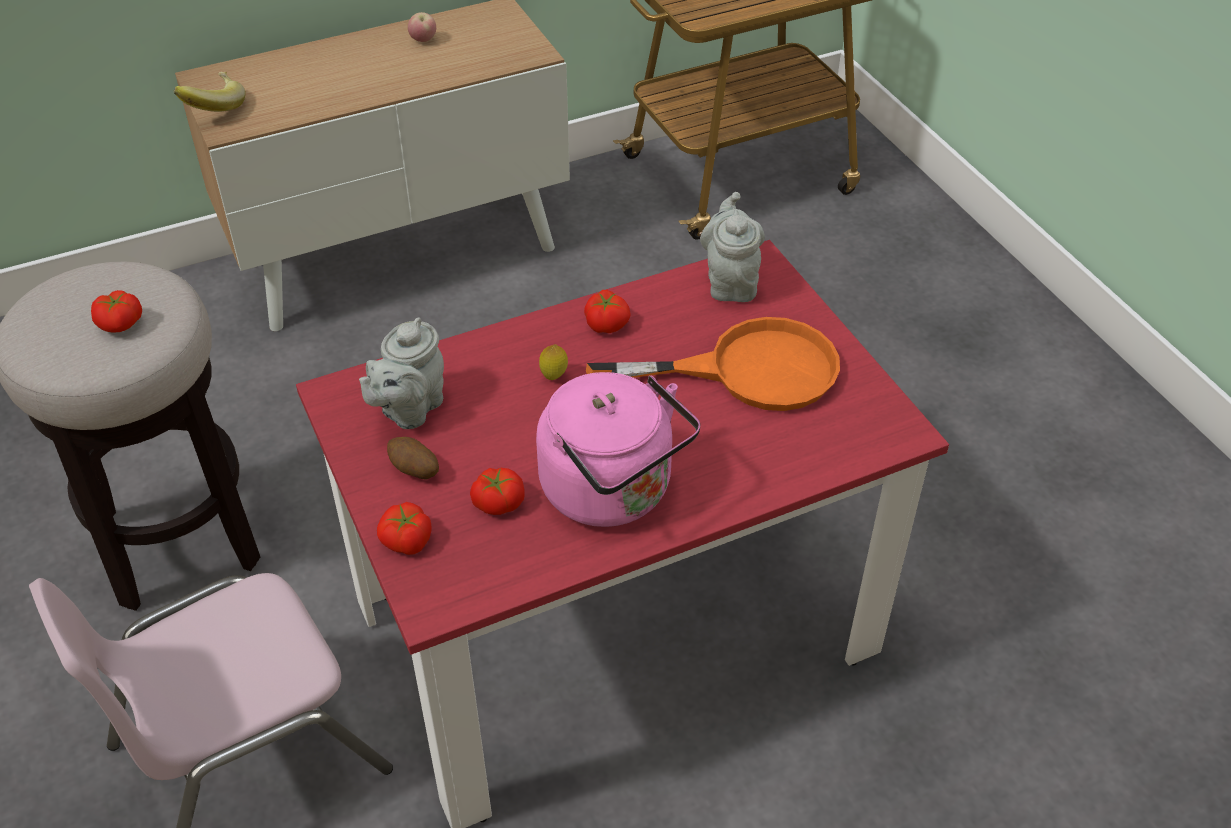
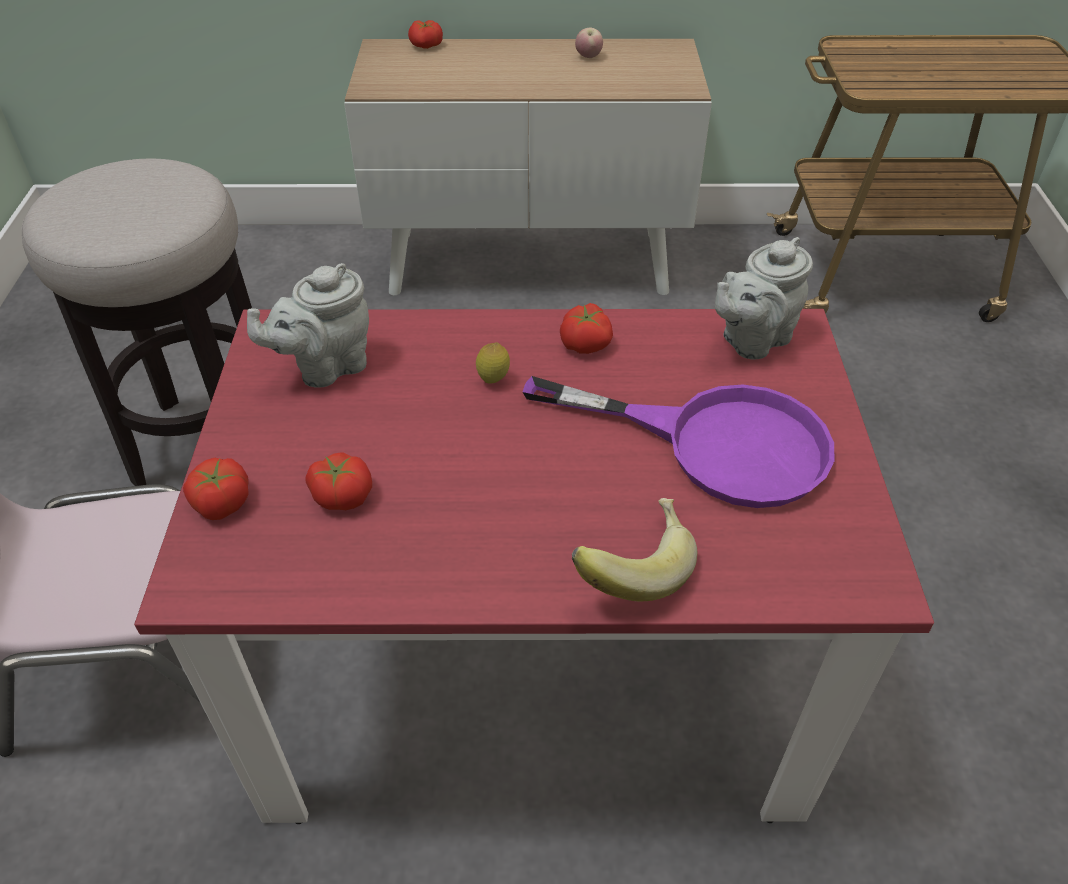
camera: 25 degrees right, 0 degrees up
tomato [91,290,142,332] -> tomato moved to [408,20,443,49]
banana [174,72,246,112] -> banana moved to [572,498,697,602]
potato [387,437,439,479] -> none
pink kettle [536,372,700,527] -> none
orange frying pan [586,317,840,411] -> purple frying pan [523,376,835,508]
grey teapot [700,192,765,302] -> grey teapot turned 150 degrees counterclockwise [715,237,813,360]

